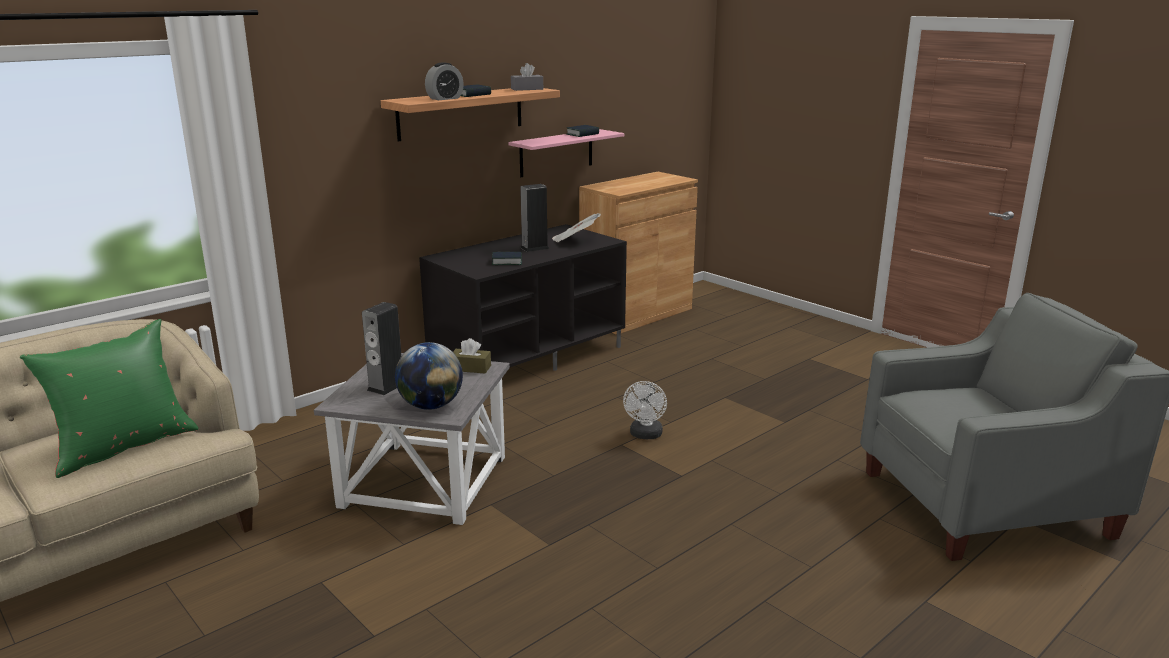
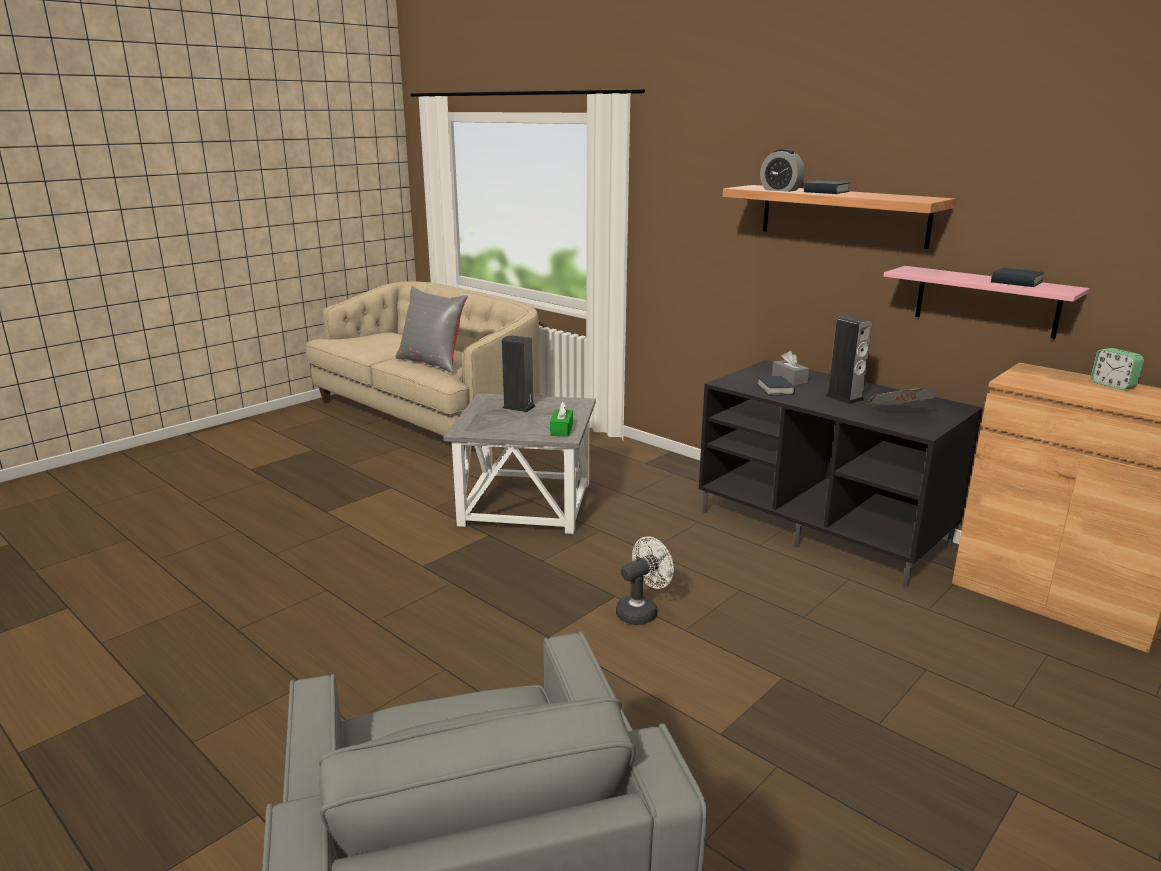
camera: 85 degrees right, 0 degrees up
green pillow [20,319,199,478] -> grey pillow [395,286,468,373]
globe [395,342,463,410] -> none
brown tissue box [453,338,491,374] -> green tissue box [550,401,573,437]
grey tissue box [511,63,543,91] -> grey tissue box moved to [772,351,809,385]
white fan [623,381,667,439] -> white fan turned 135 degrees clockwise [616,536,674,625]
none -> alarm clock [1091,348,1144,390]

